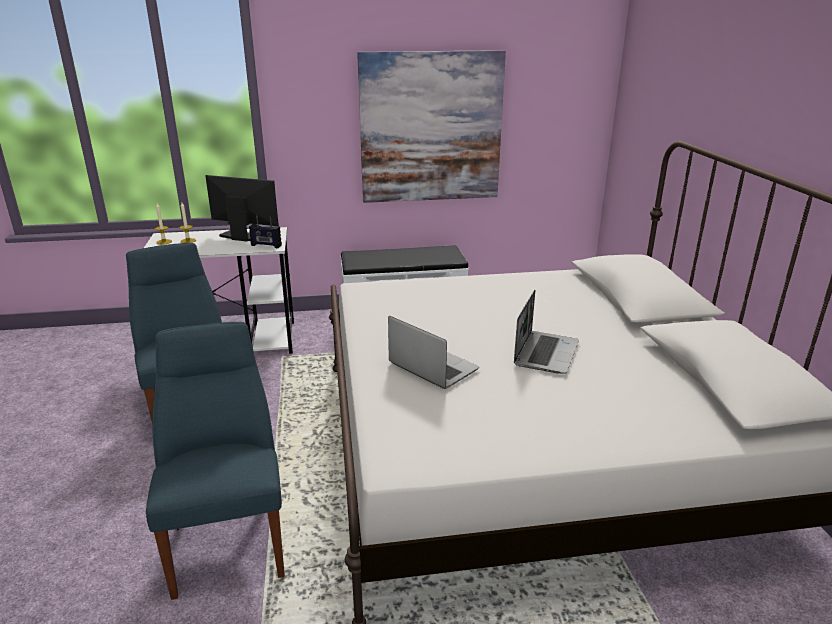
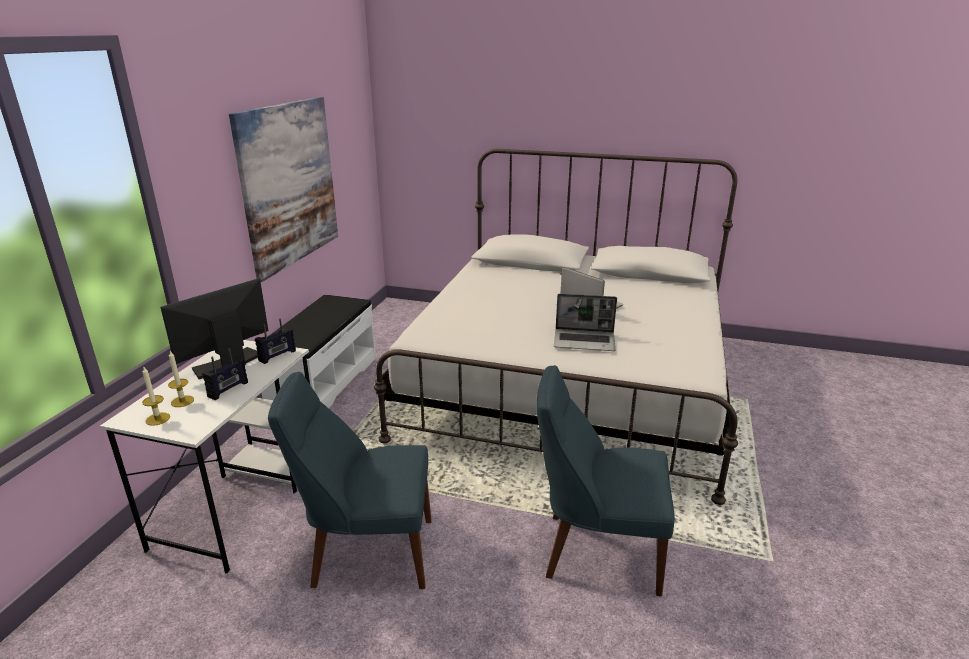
camera: 65 degrees left, 0 degrees up
laptop [388,316,479,389] -> laptop turned 150 degrees counterclockwise [554,294,617,351]
none -> radio [202,349,248,400]

